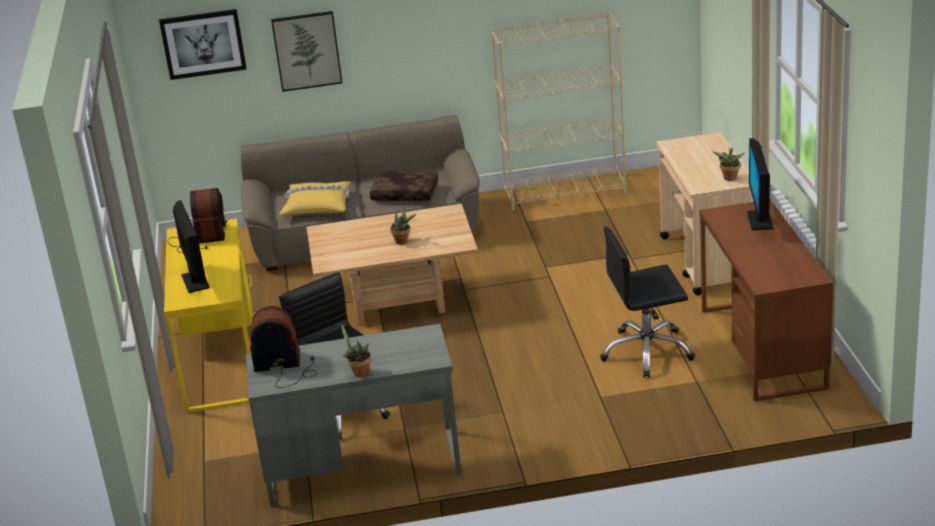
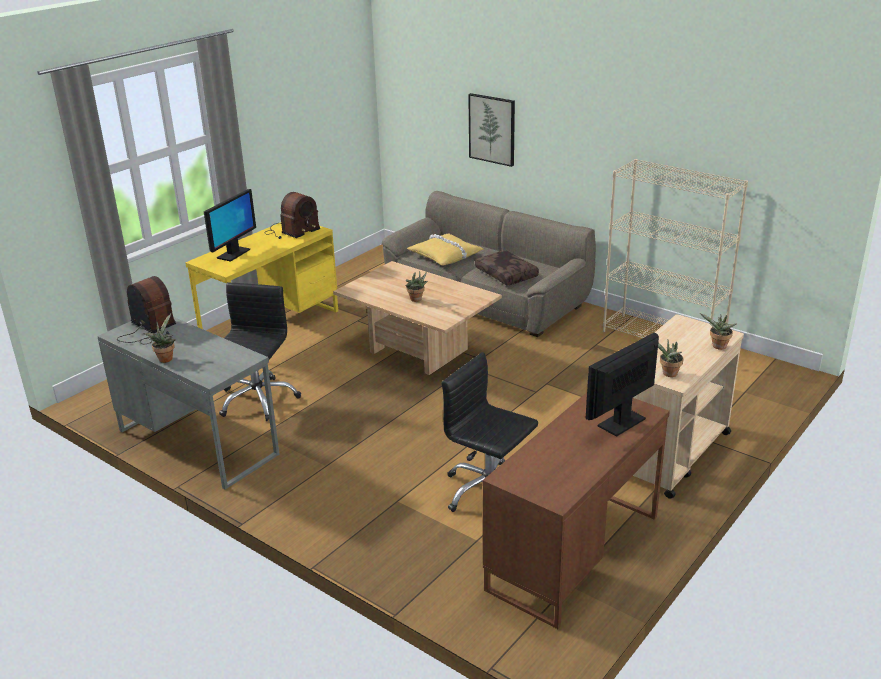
camera: 45 degrees right, 0 degrees up
picture [159,9,247,80] -> none
none -> potted plant [700,313,736,350]

